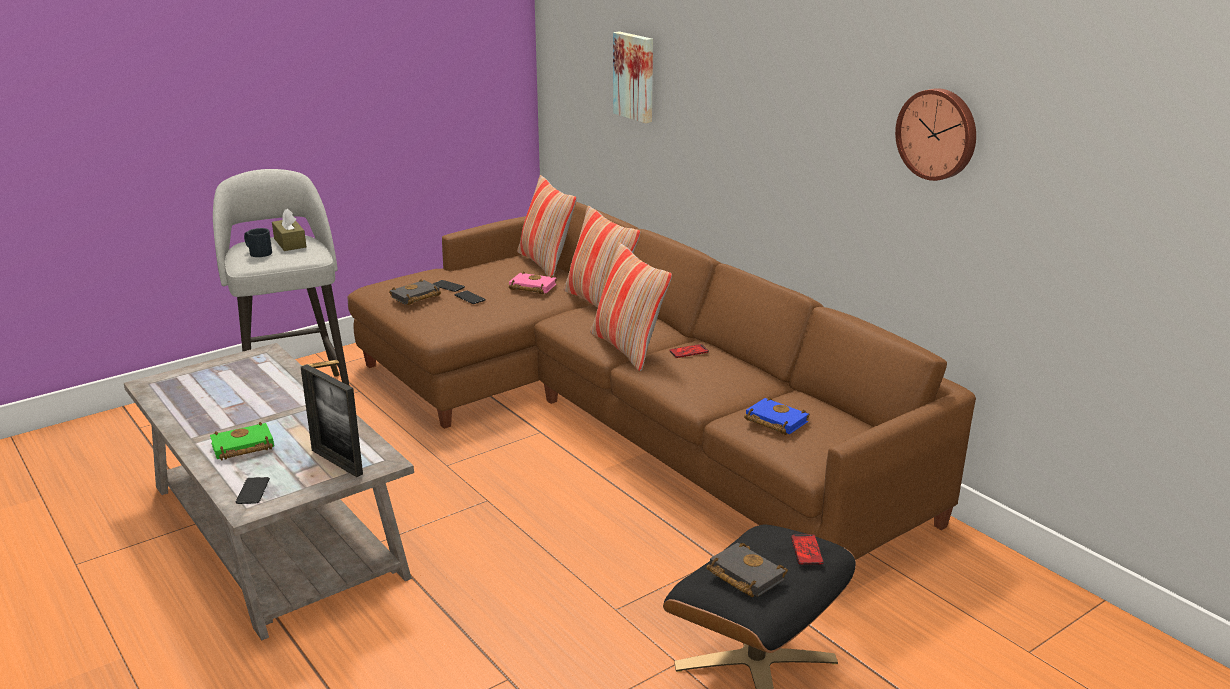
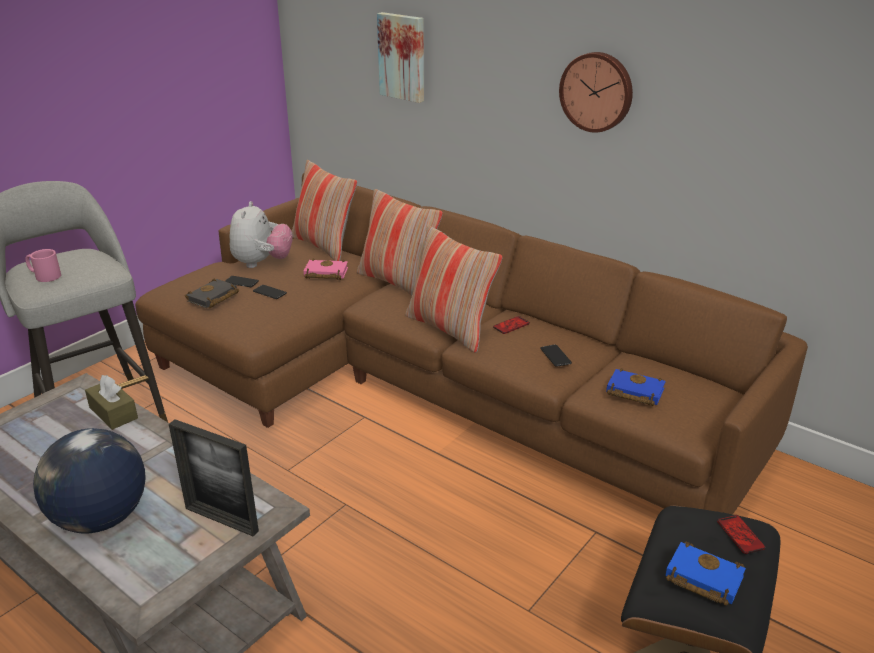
camera: 15 degrees left, 5 degrees up
green book [210,422,274,461] -> globe [33,428,146,534]
phone [236,477,270,504] -> phone moved to [540,345,572,367]
black mug [244,228,272,257] -> pink mug [25,249,61,282]
brown tissue box [272,209,306,251] -> brown tissue box moved to [85,375,138,430]
black book [706,542,788,597] -> blue book [665,542,746,606]
wall clock [895,88,976,181] -> wall clock moved to [559,52,633,133]
none -> plush toy [230,201,293,268]

